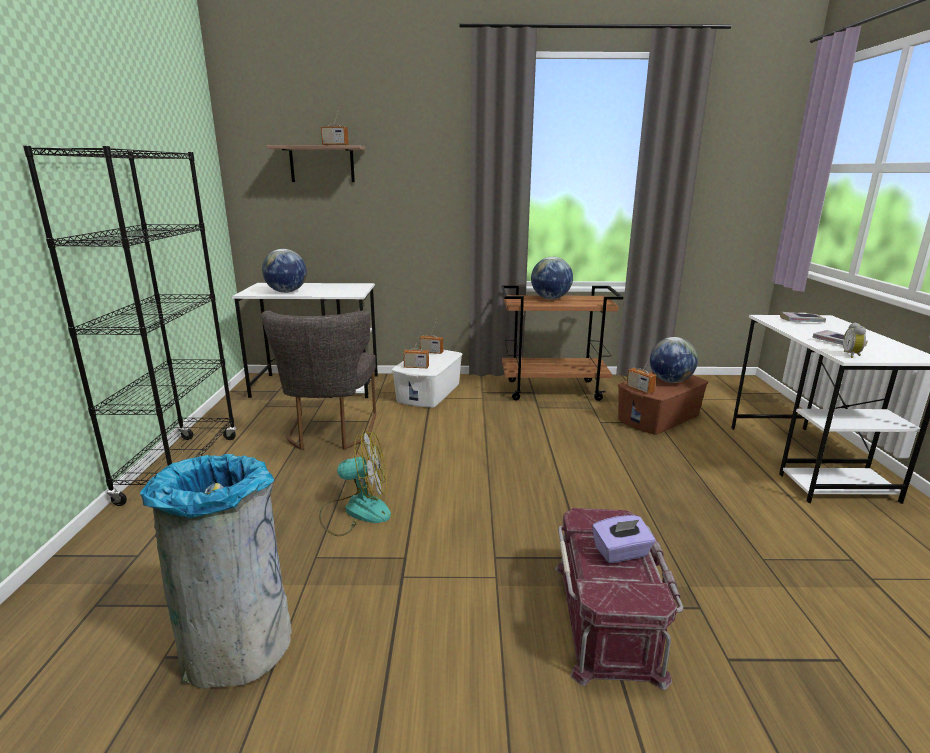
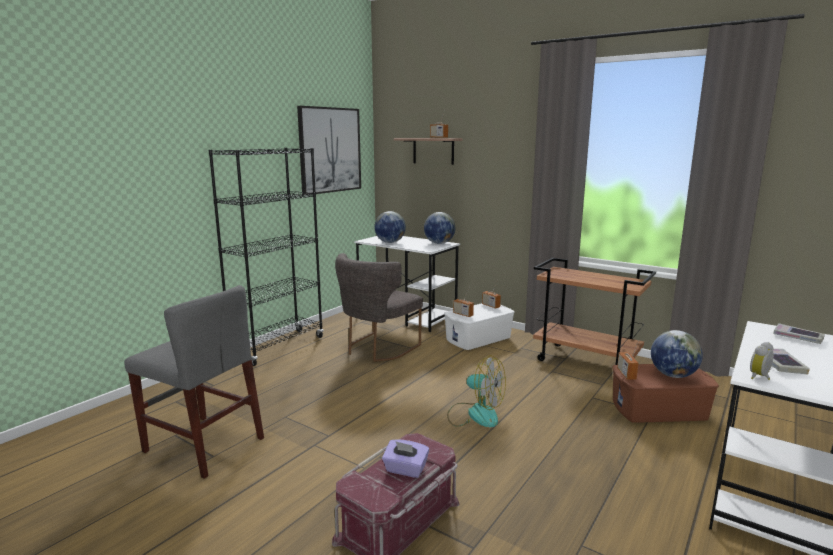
camera: 35 degrees right, 5 degrees down
grey trash can [140,454,292,688] -> grey chair [124,285,264,479]
fan [319,430,391,536] -> fan moved to [447,355,506,427]
globe [531,257,573,299] -> globe moved to [424,212,455,244]
none -> picture [297,106,361,195]

